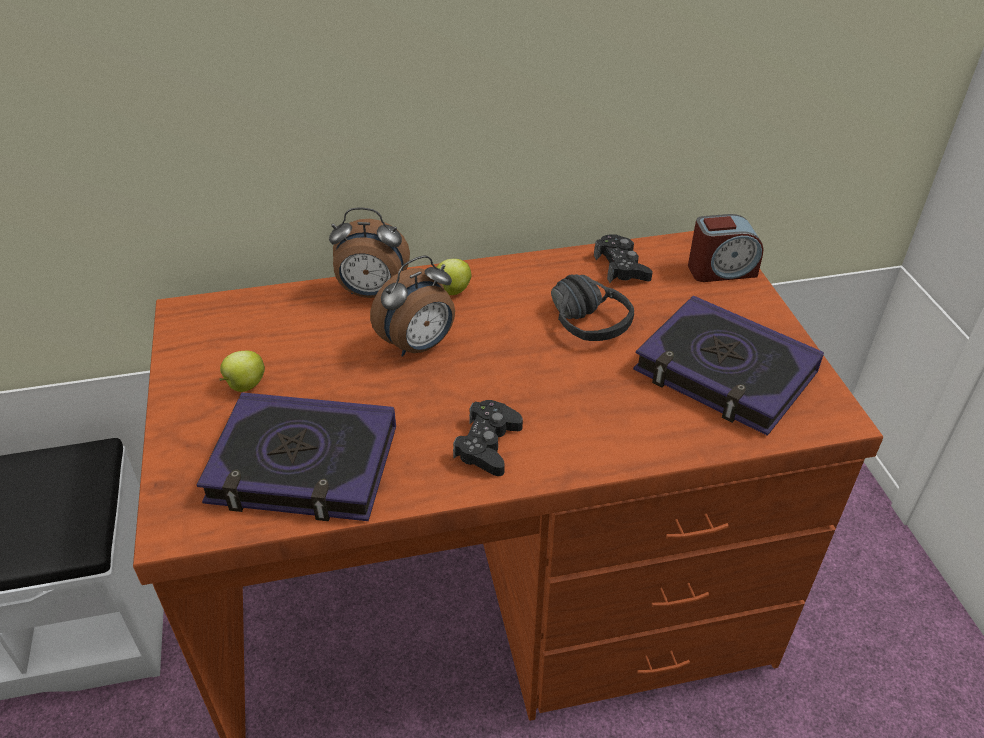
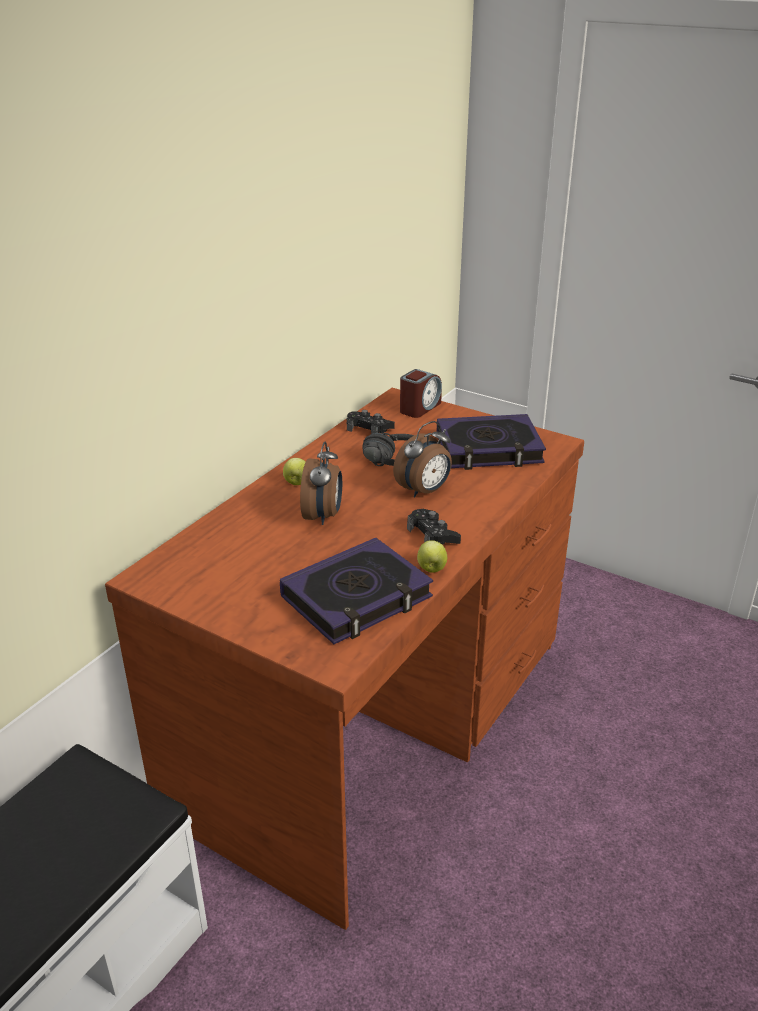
camera: 45 degrees left, 10 degrees down
apple [220,351,265,392] -> apple moved to [417,540,447,573]
alarm clock [329,208,410,298] -> alarm clock moved to [393,421,452,498]

